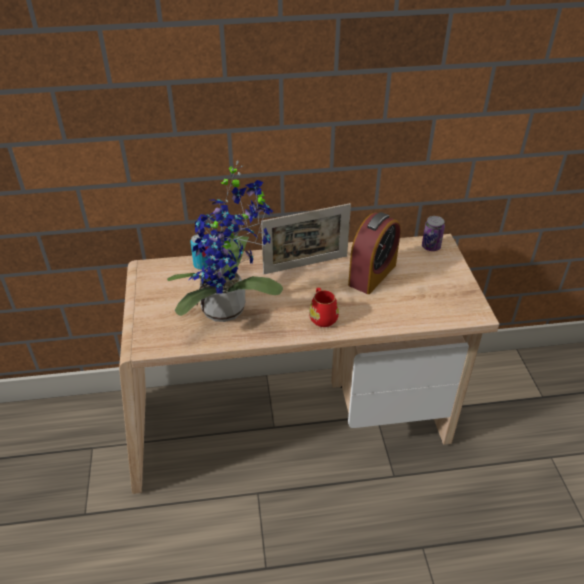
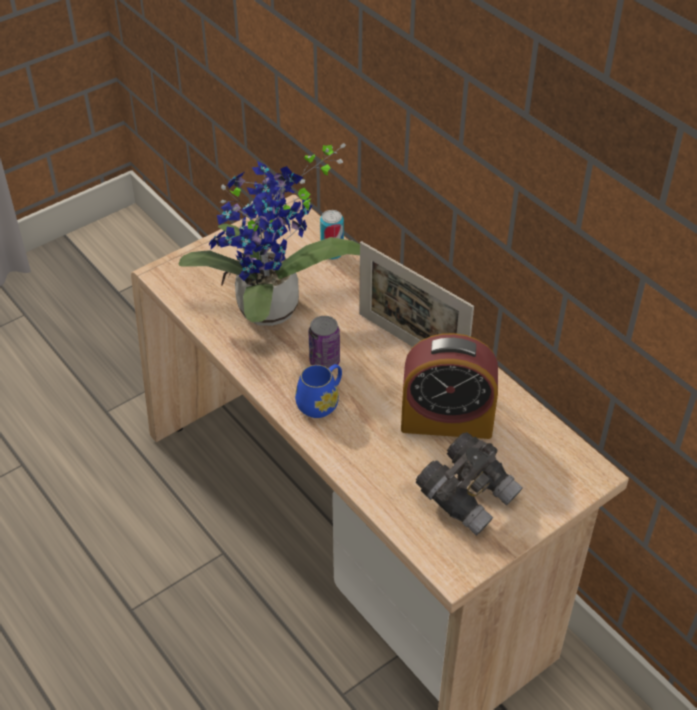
camera: 60 degrees right, 5 degrees up
red mug [309,288,339,327] -> blue mug [295,364,342,418]
can [422,216,445,251] -> can moved to [308,316,340,368]
none -> grey binoculars [416,432,523,536]

